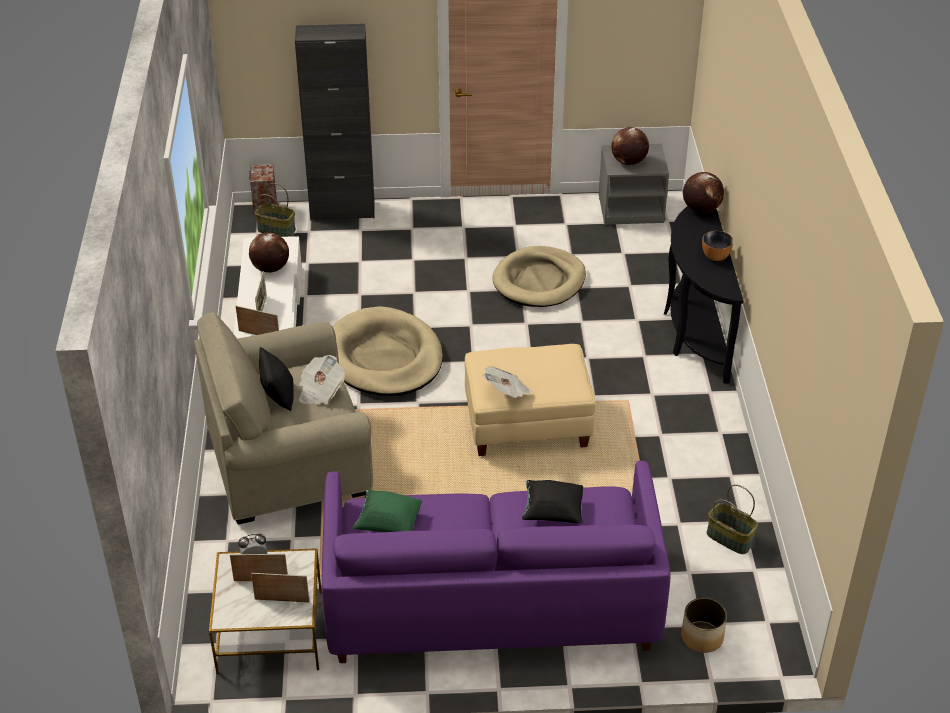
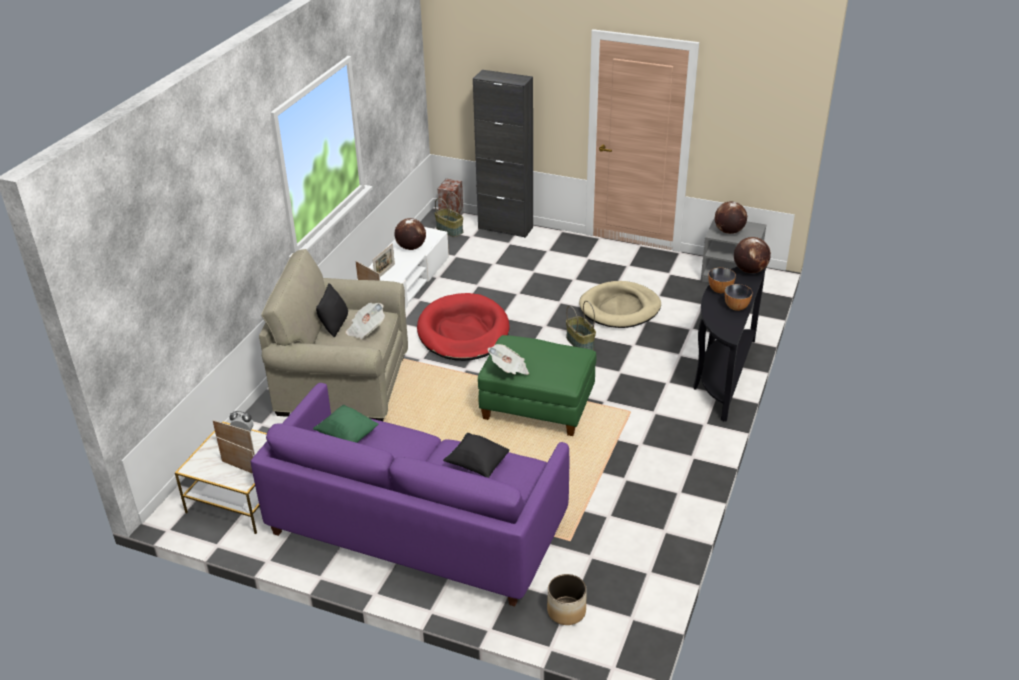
camera: 25 degrees right, 5 degrees down
beige dog bed [332,306,443,396] -> red dog bed [417,293,510,361]
beige ottoman [465,344,596,456] -> green ottoman [478,335,596,436]
basket [707,485,759,554] -> basket moved to [566,301,596,350]
none -> bowl [708,268,736,293]

